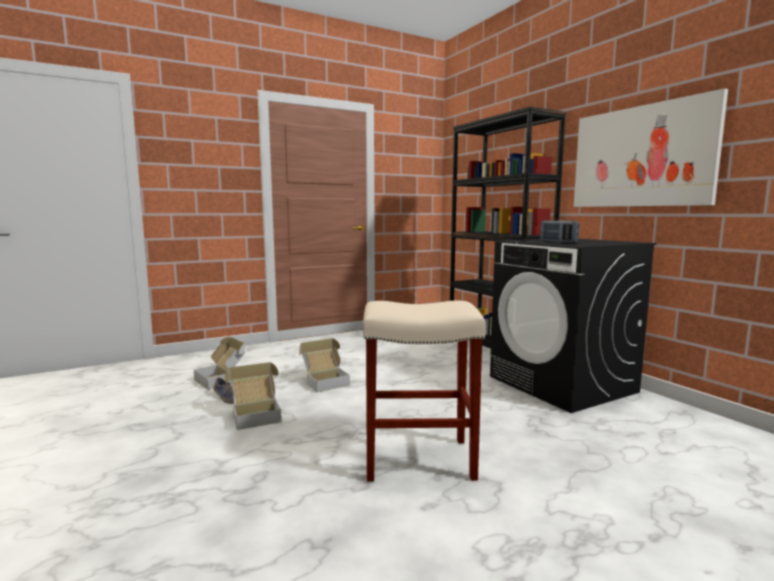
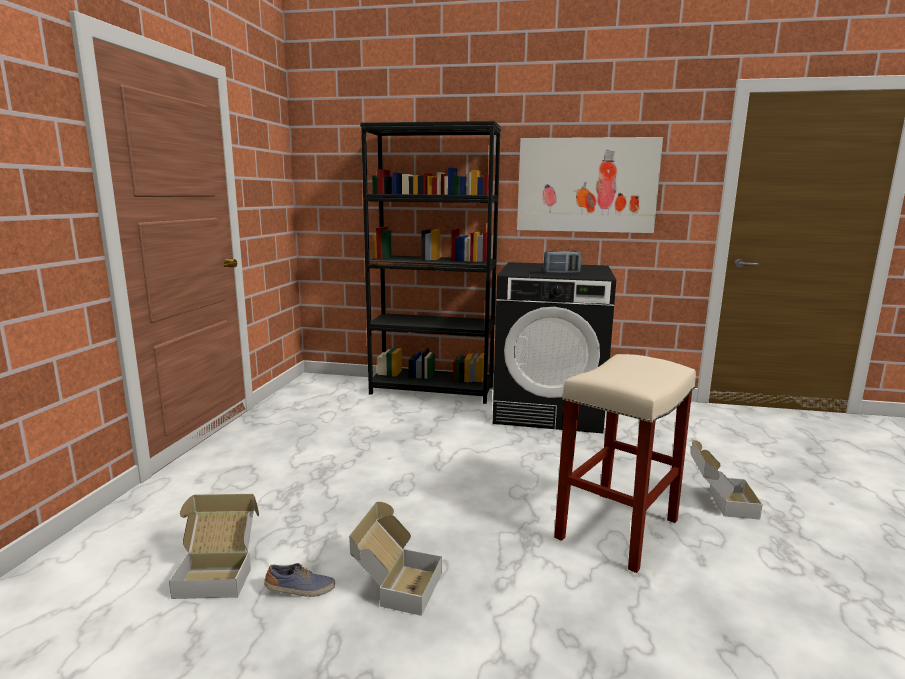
camera: 50 degrees left, 5 degrees up
cardboard box [299,338,350,392] -> cardboard box moved to [691,440,763,520]

